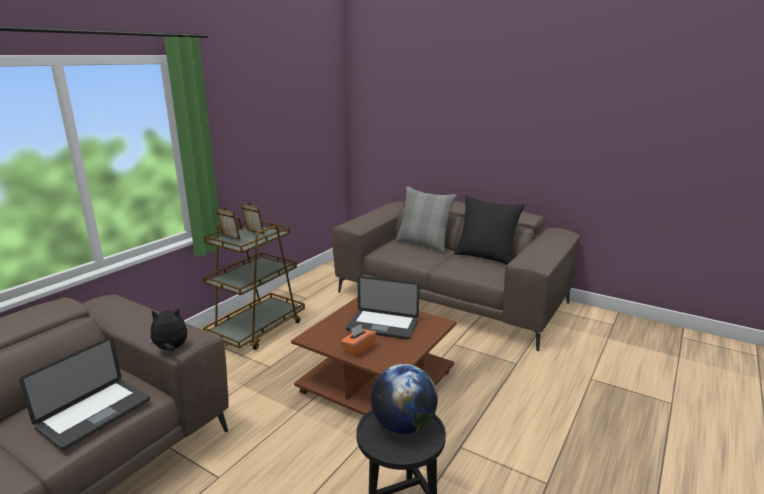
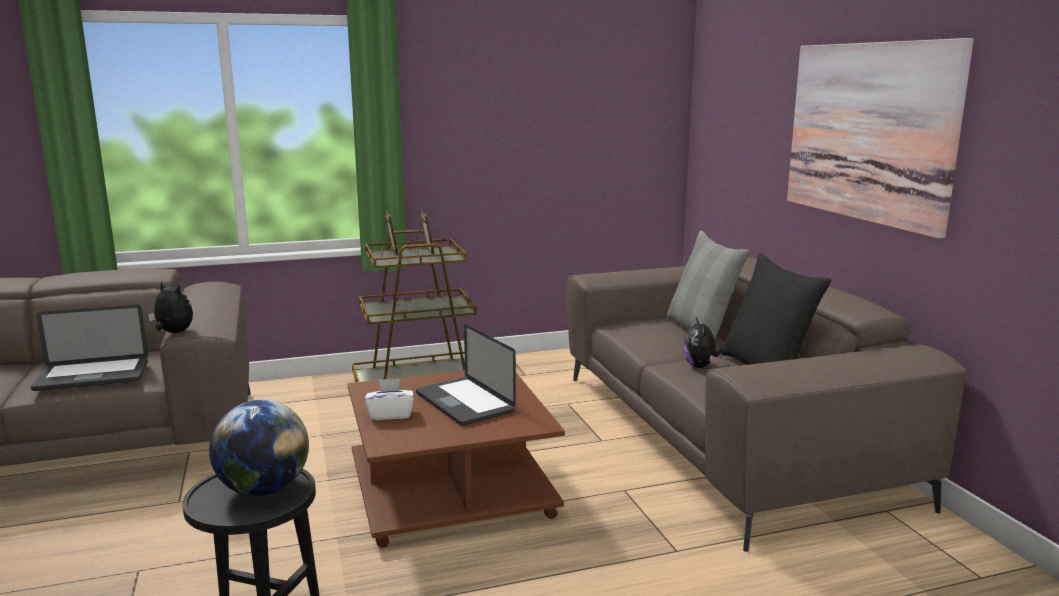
camera: 40 degrees right, 5 degrees down
orange tissue box [341,324,376,357] -> white tissue box [365,379,414,420]
none -> plush toy [683,318,722,368]
none -> picture [787,38,974,239]

